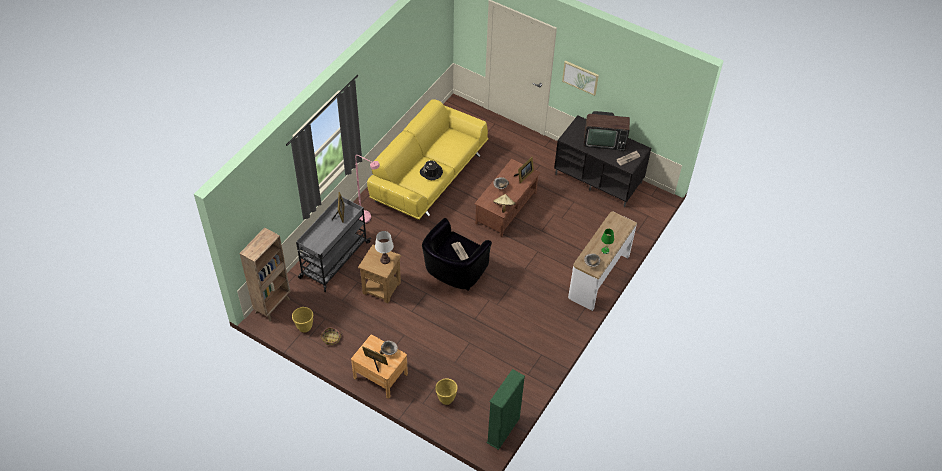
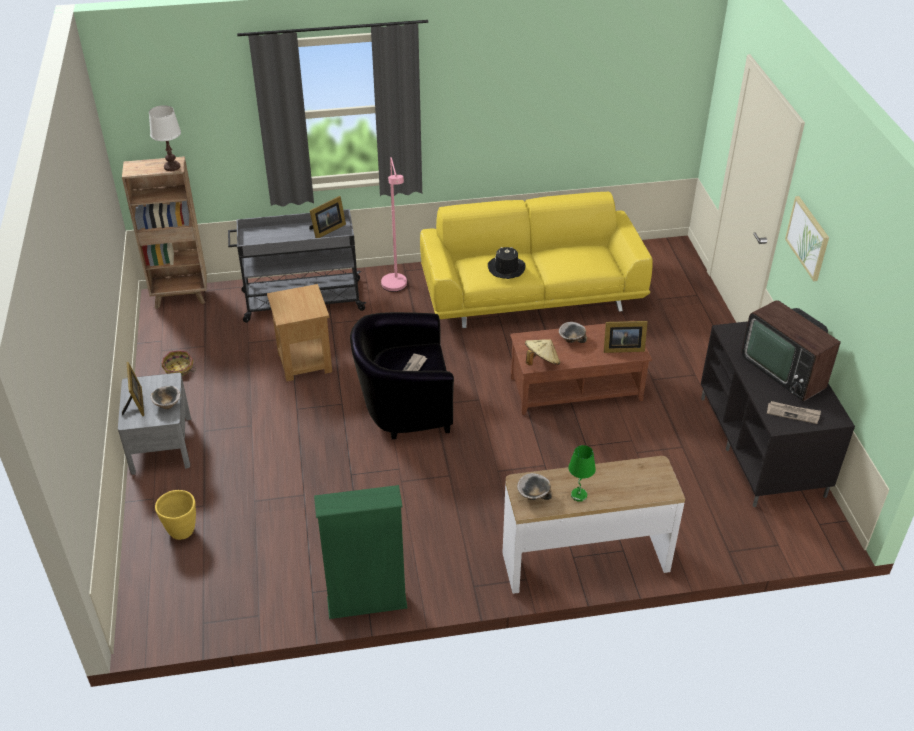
camera: 50 degrees right, 10 degrees down
yellow planter [292,307,313,332] -> none
brown nightstand [351,335,408,399] -> grey nightstand [118,373,191,475]
white table lamp [375,231,394,264] -> white table lamp moved to [149,105,181,171]
green bookcase [486,369,525,450] -> green bookcase moved to [314,485,408,619]

